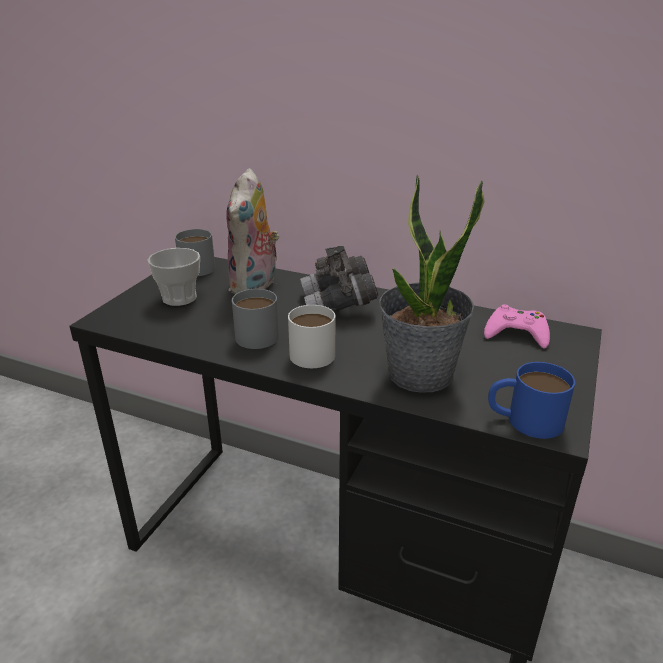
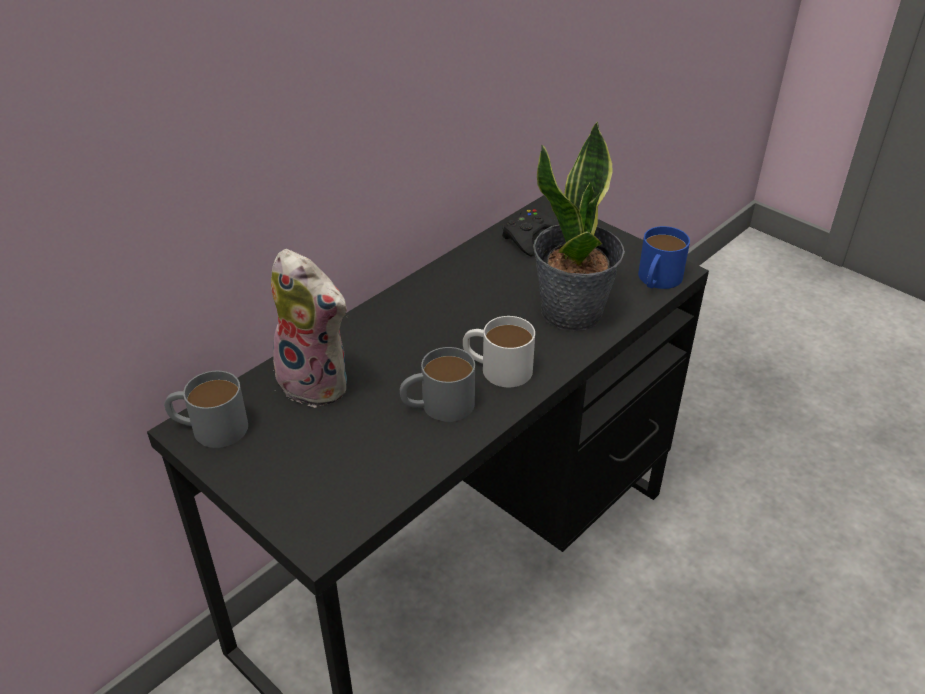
camera: 70 degrees left, 10 degrees up
cup [148,248,200,306] -> none
grey binoculars [300,246,378,312] -> none
pink game controller [484,304,550,349] -> black game controller [502,209,559,256]

